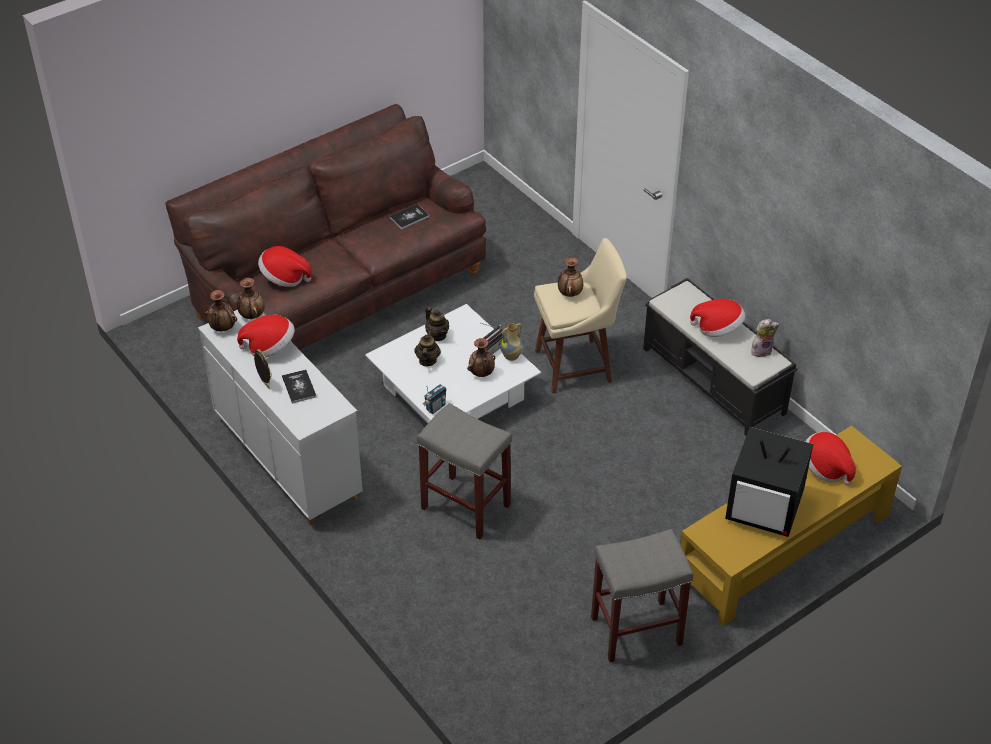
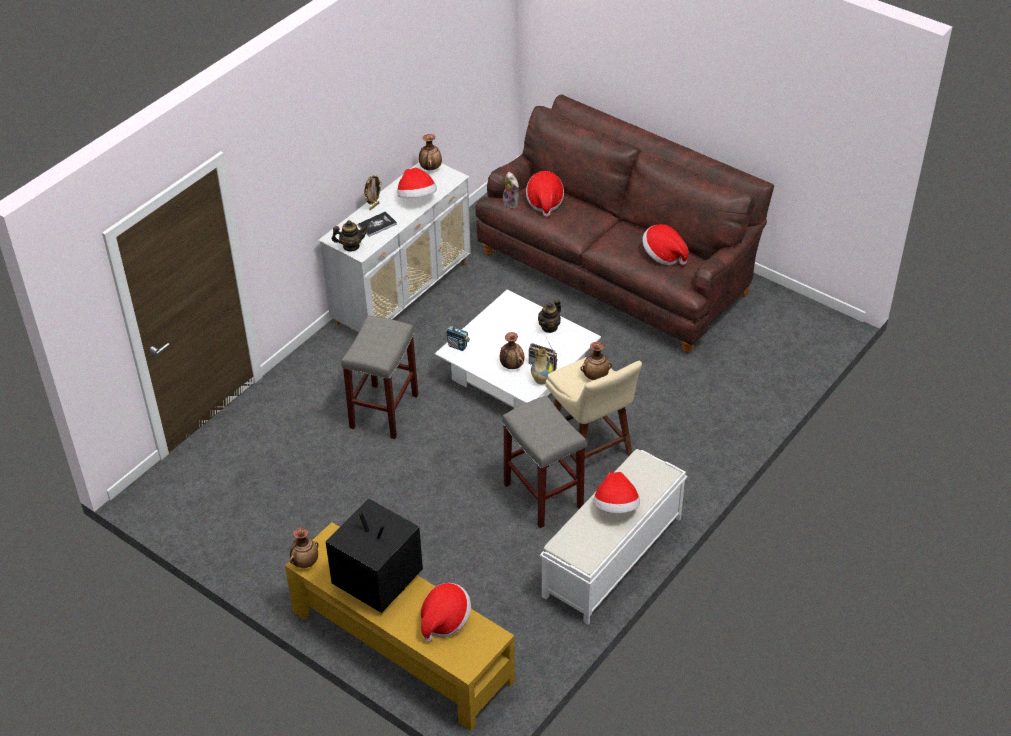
camera: 75 degrees right, 0 degrees up
vase [237,278,265,319] -> vase moved to [290,527,319,568]
book [390,204,430,229] -> hat [642,224,688,265]
teapot [414,330,441,366] -> teapot moved to [332,220,368,252]
grey stool [591,529,693,663] -> grey stool moved to [502,395,586,528]
black bench [643,278,797,436] -> white bench [540,449,687,624]
television [725,427,813,537] -> television turned 120 degrees clockwise [325,498,423,613]
plush toy [751,319,779,357] -> plush toy moved to [503,172,519,209]

